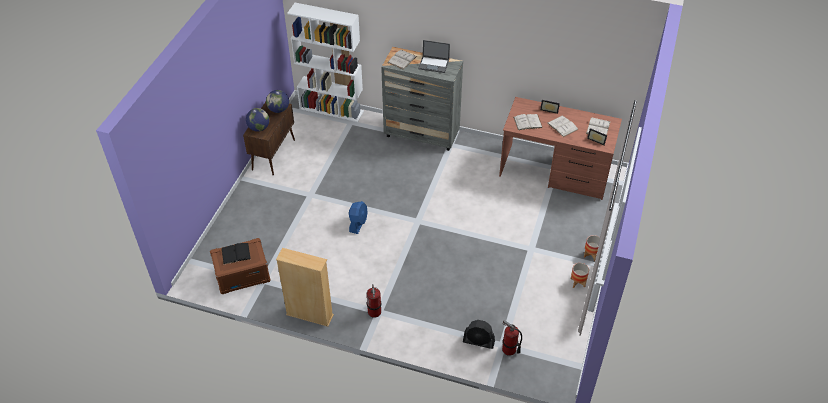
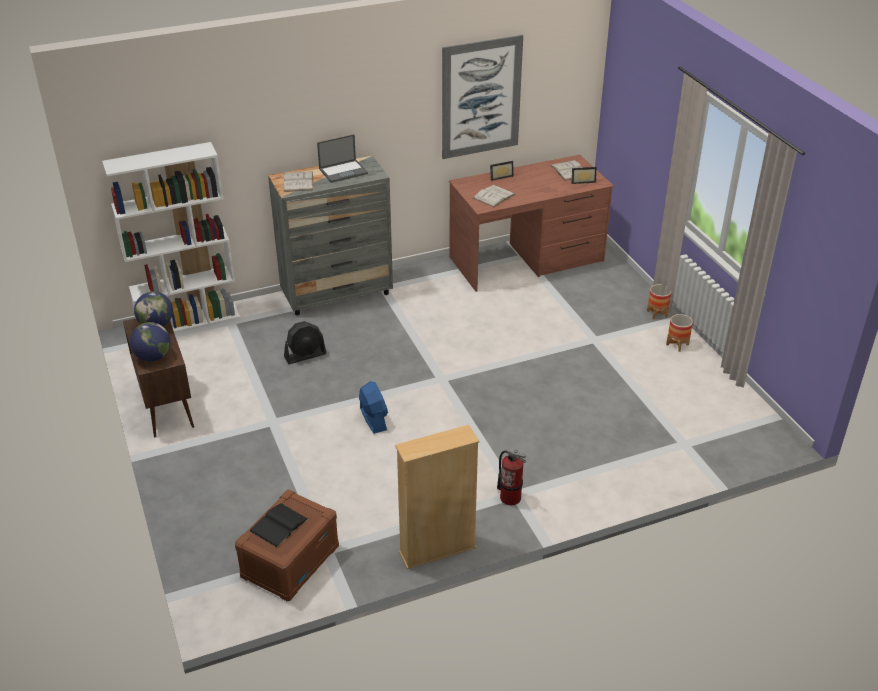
camera: 40 degrees left, 10 degrees down
black fan [463,320,495,349] -> black fan moved to [284,321,326,364]
fire extinguisher [502,320,522,356] -> none
white book [547,115,579,137] -> none
none -> picture [442,35,523,159]

